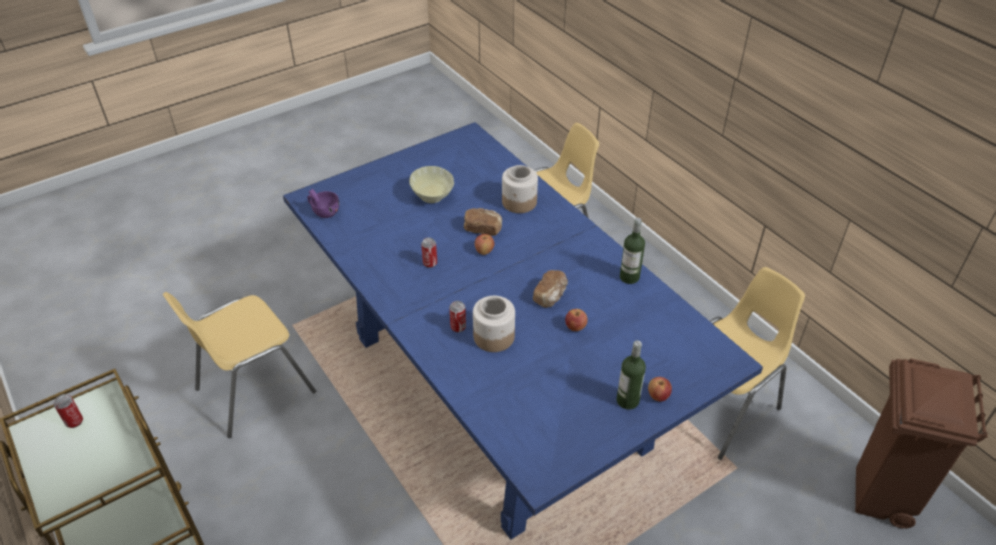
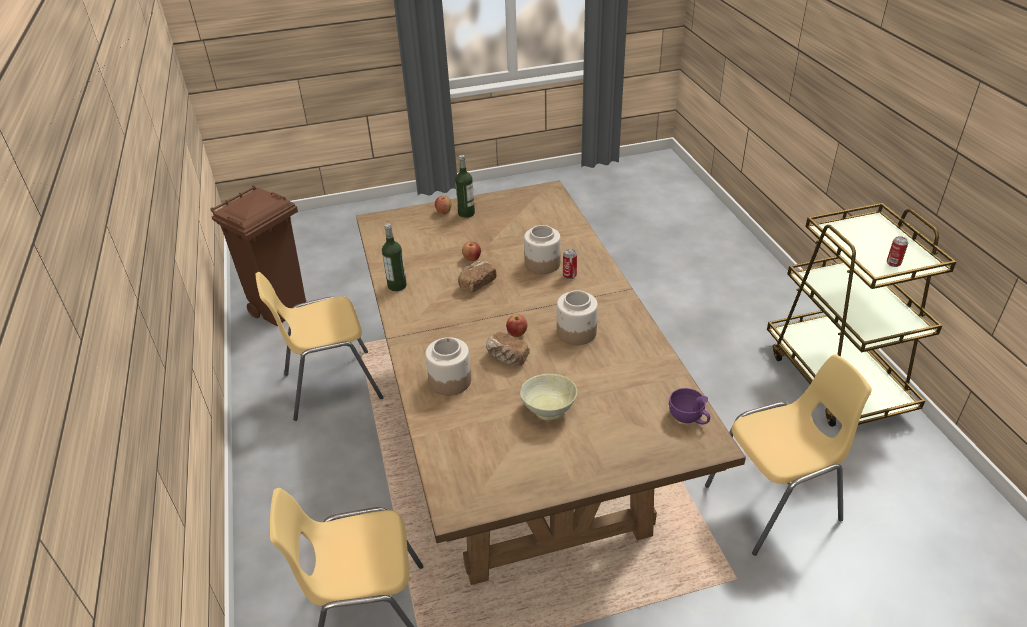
camera: 160 degrees left, 5 degrees down
blue dining table [283,122,763,539] -> brown dining table [356,180,746,585]
can [421,238,437,268] -> jar [557,290,598,345]

